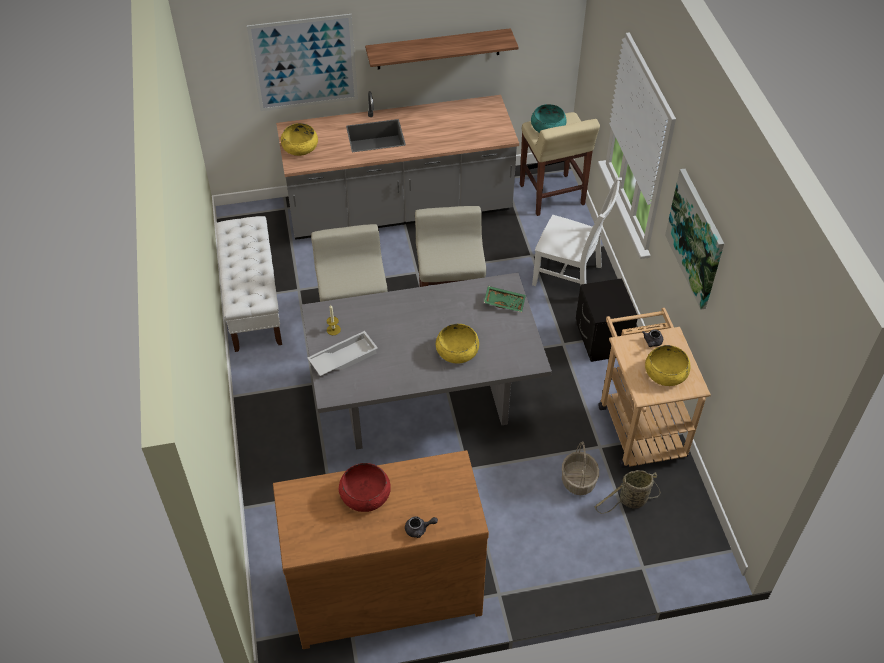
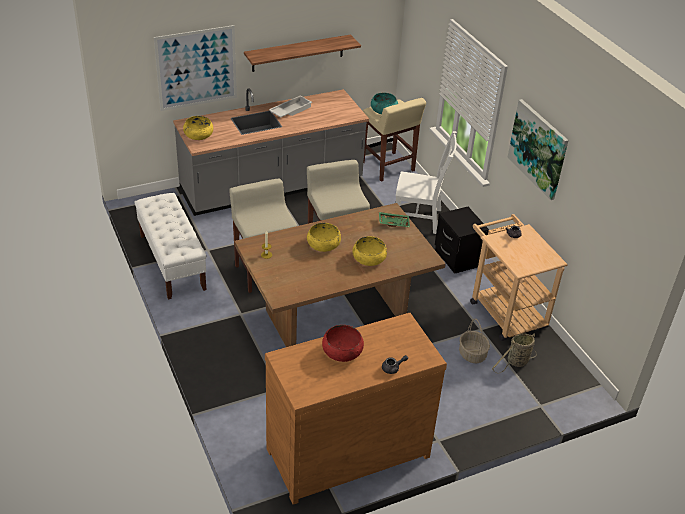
camera: 15 degrees left, 10 degrees down
grey dining table [301,273,552,450] -> brown dining table [234,203,446,347]
white tray [308,331,378,376] -> white tray moved to [269,95,312,118]
yellow bowl [645,345,690,386] -> yellow bowl moved to [307,223,341,252]

